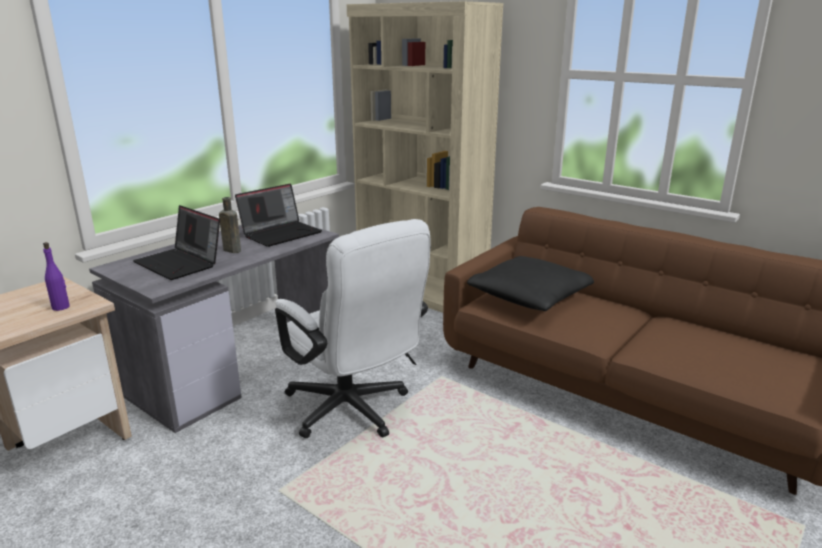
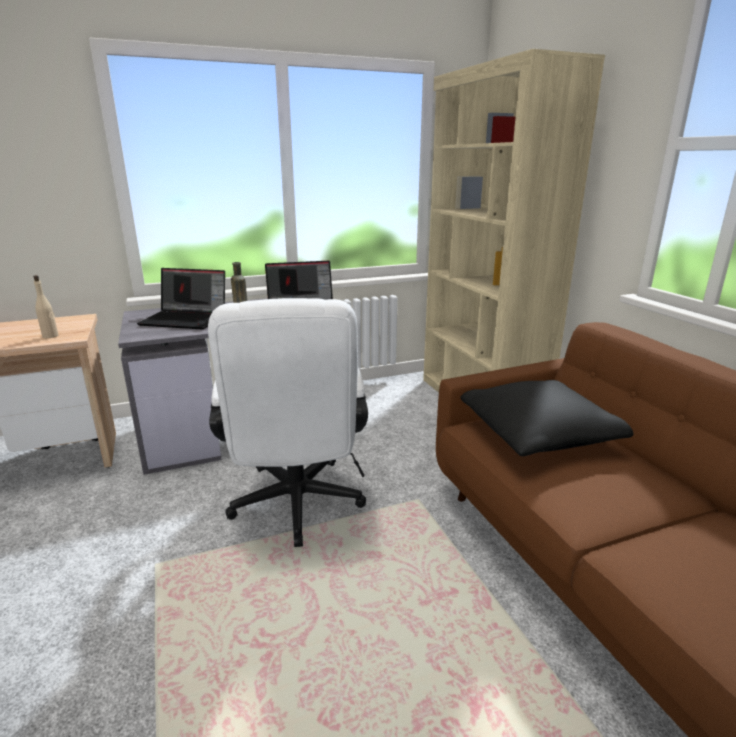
camera: 30 degrees right, 0 degrees up
purple bottle [43,242,70,311] -> beige bottle [33,275,58,338]
laptop [133,205,220,280] -> laptop turned 60 degrees counterclockwise [137,268,225,329]

